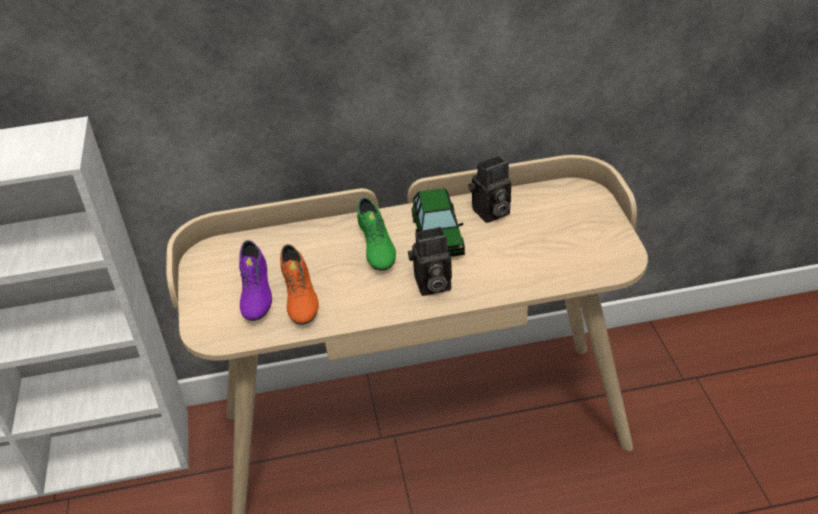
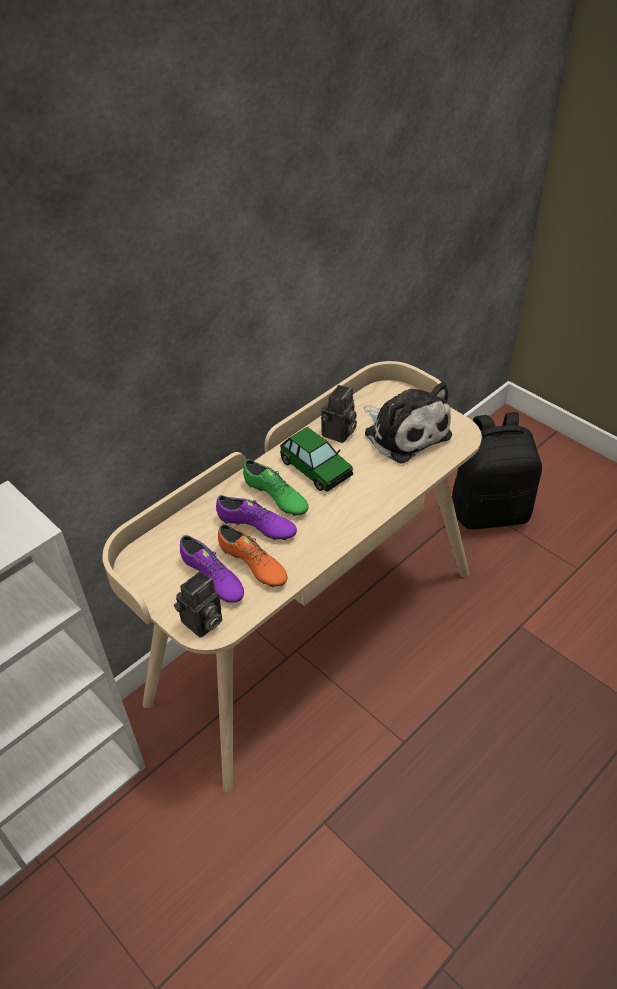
camera: 35 degrees left, 5 degrees up
camera [408,227,452,296] -> camera moved to [174,571,222,638]
none -> purple shoe [216,495,297,540]
none -> plush toy [363,382,452,464]
none -> black backpack [452,412,542,529]

